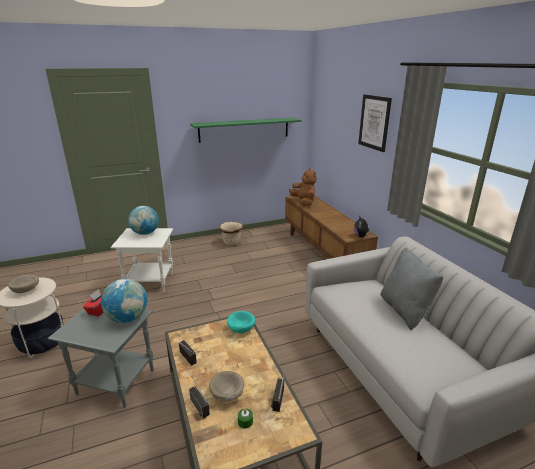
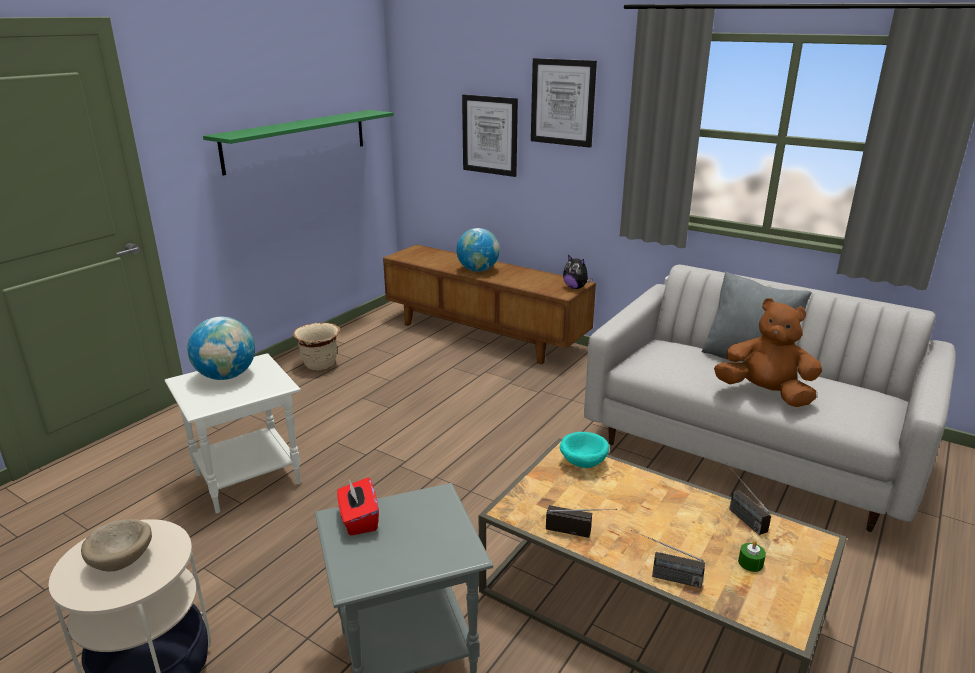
camera: 35 degrees left, 0 degrees up
globe [101,279,147,323] -> globe moved to [456,228,500,272]
beige bowl [209,371,244,402] -> none
brown plush toy [289,168,317,206] -> brown plush toy moved to [714,298,822,407]
none -> picture [462,95,518,177]

